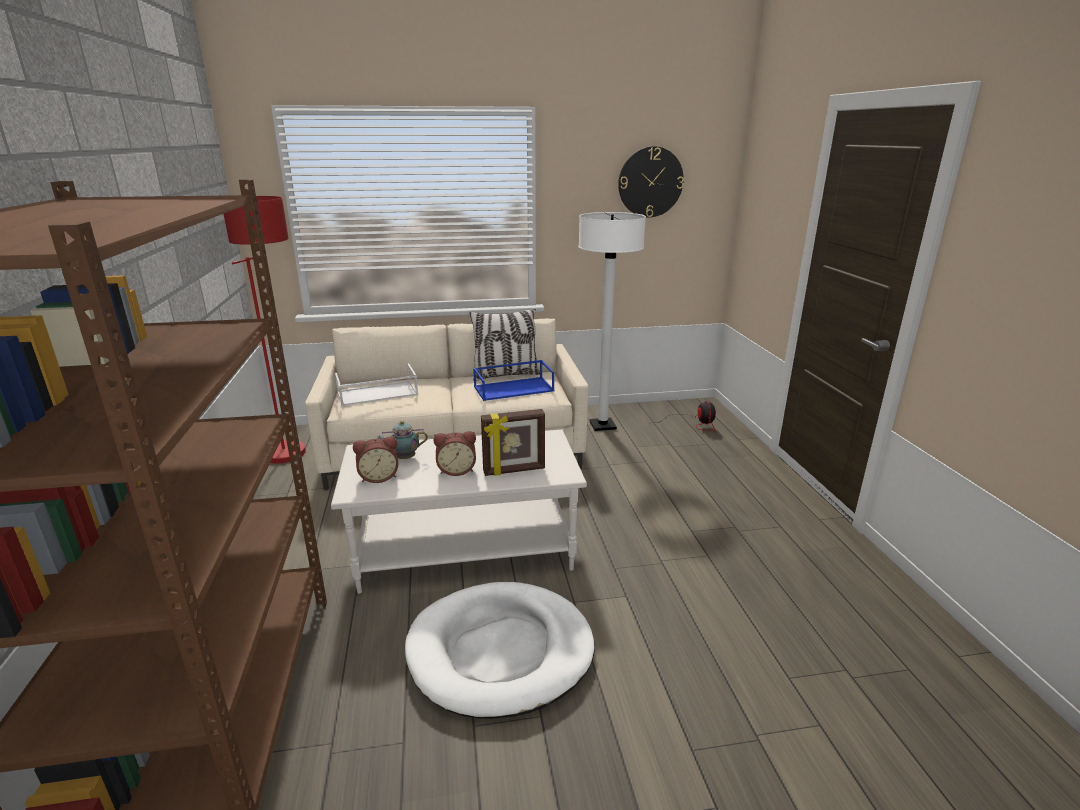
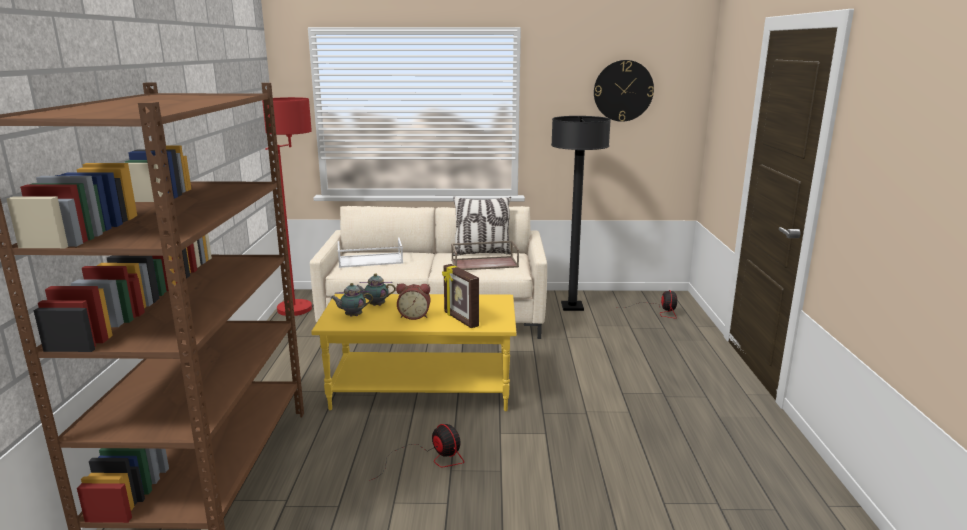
camera: 10 degrees right, 5 degrees down
white coffee table [331,430,587,594] -> yellow coffee table [311,294,517,411]
alarm clock [353,436,398,483] -> teapot [330,283,373,317]
white dog bed [405,582,595,719] -> fan [369,424,464,481]
blue tray [473,360,554,401] -> brown tray [451,241,519,270]
picture frame [481,409,545,476] -> picture frame turned 60 degrees clockwise [442,264,479,328]
white floor lamp [578,212,646,431] -> black floor lamp [551,116,611,311]

